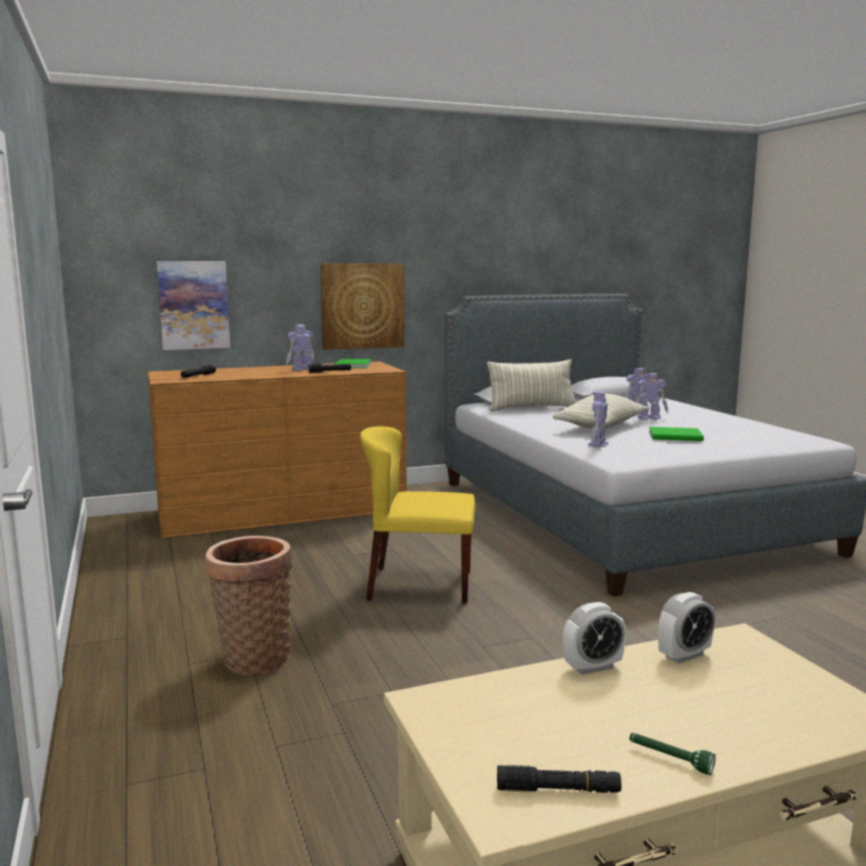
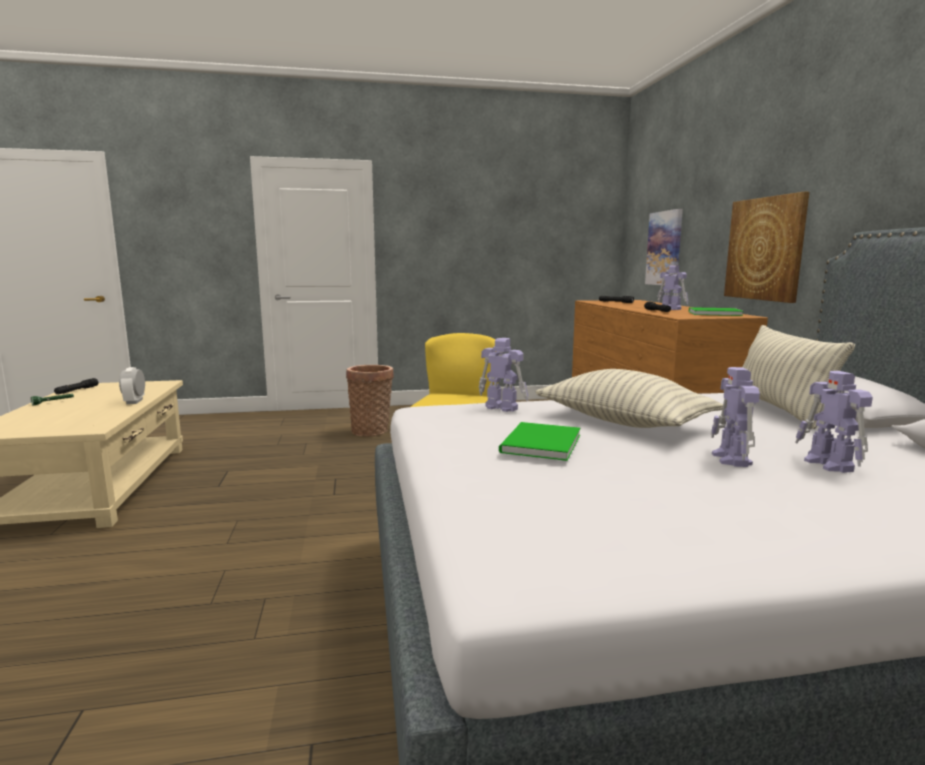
camera: 100 degrees right, 0 degrees up
alarm clock [658,592,715,664] -> none

